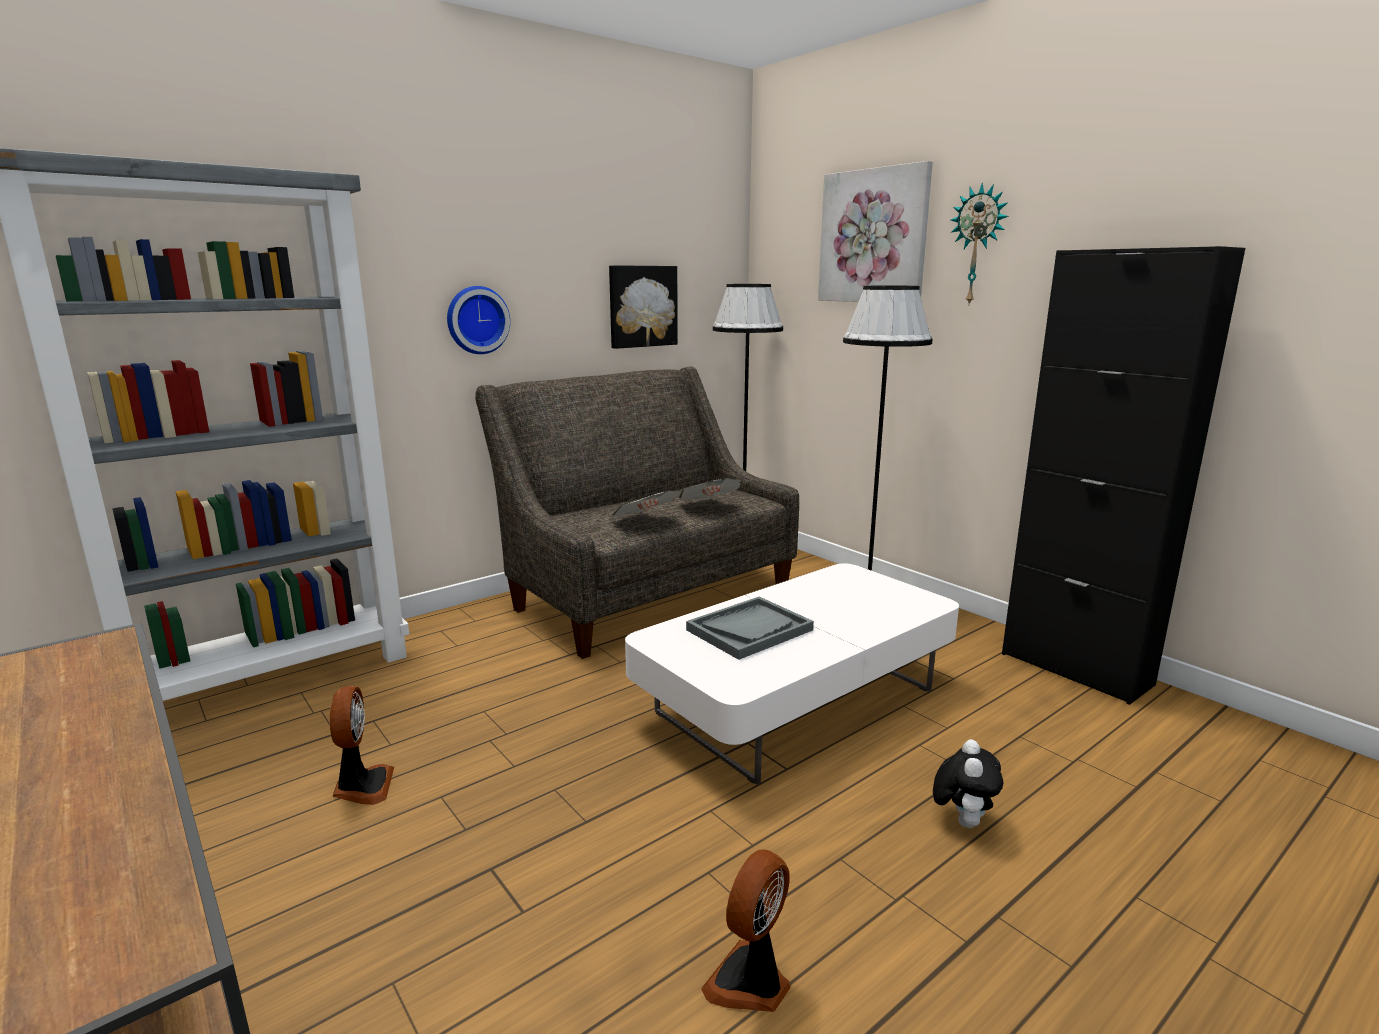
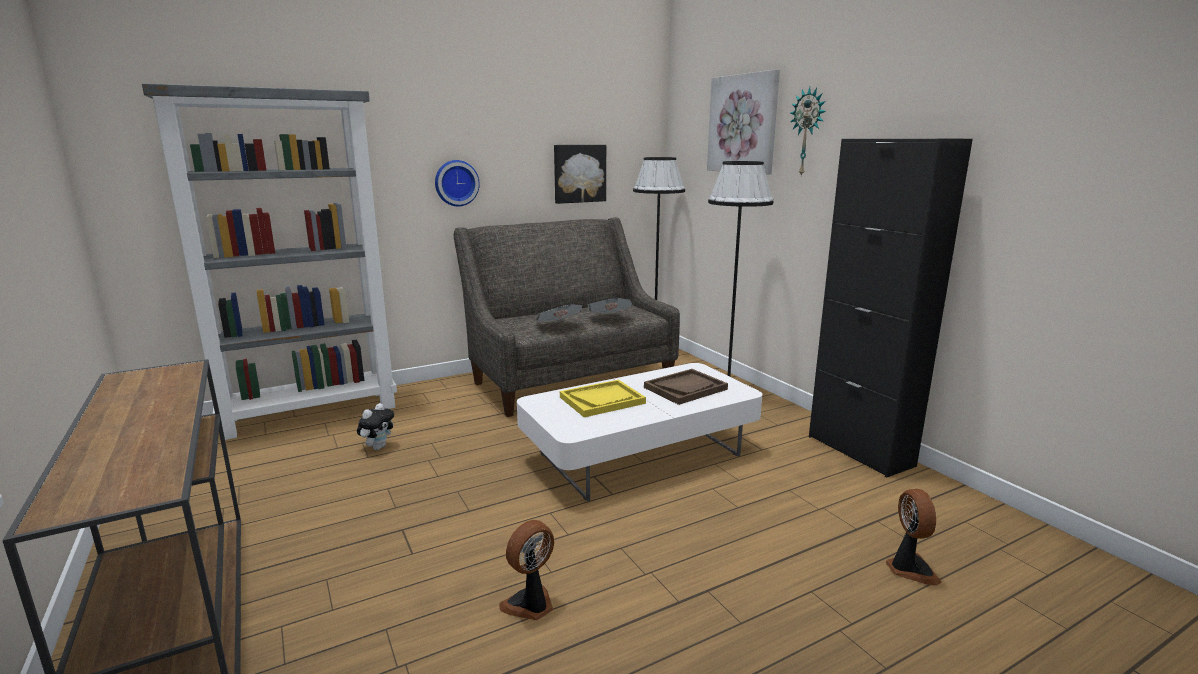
camera: 10 degrees right, 0 degrees up
fan [330,686,394,805] -> fan moved to [886,489,942,586]
grey tray [686,597,814,660] -> yellow tray [560,380,646,417]
plush toy [933,739,1003,828] -> plush toy moved to [357,403,394,450]
none -> brown tray [644,369,728,405]

